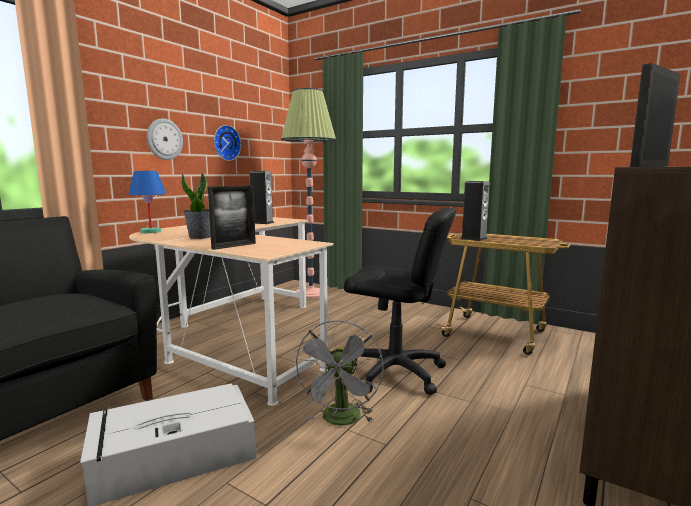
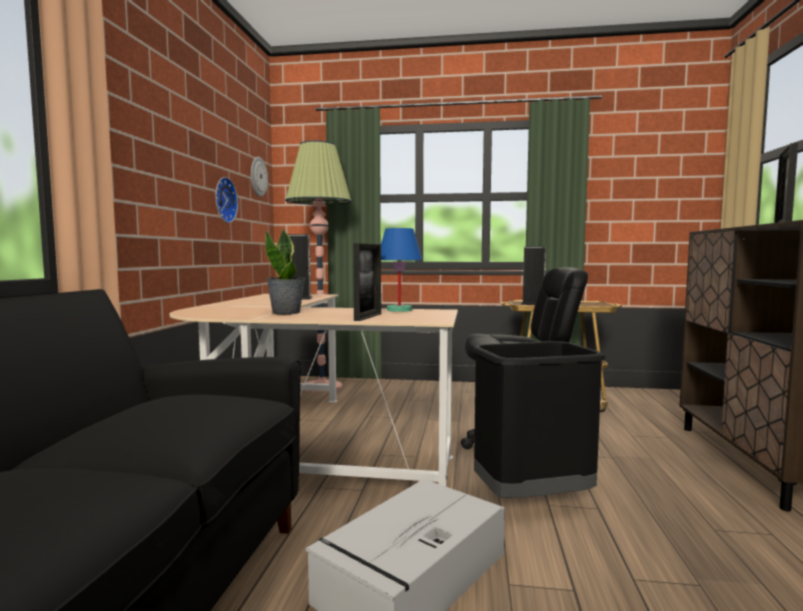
camera: 25 degrees left, 5 degrees down
blue table lamp [128,171,166,233] -> blue table lamp moved to [381,228,423,312]
wall clock [147,119,183,160] -> wall clock moved to [251,157,268,197]
grey fan [293,320,384,426] -> black trash can [473,341,605,498]

